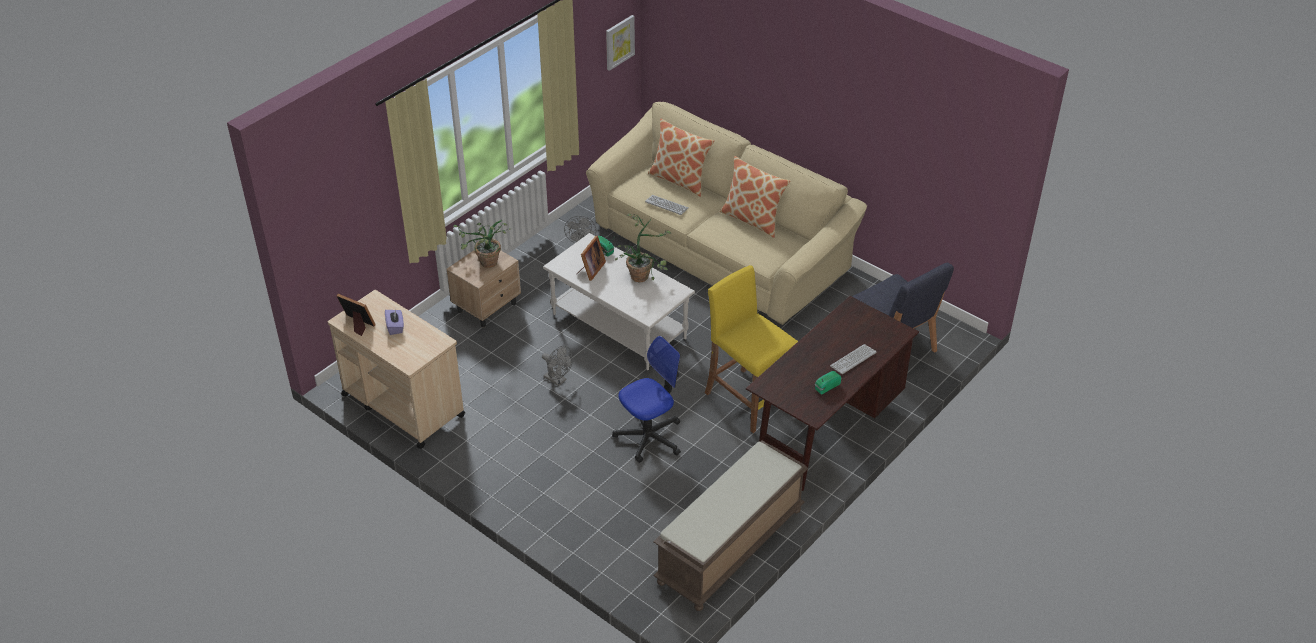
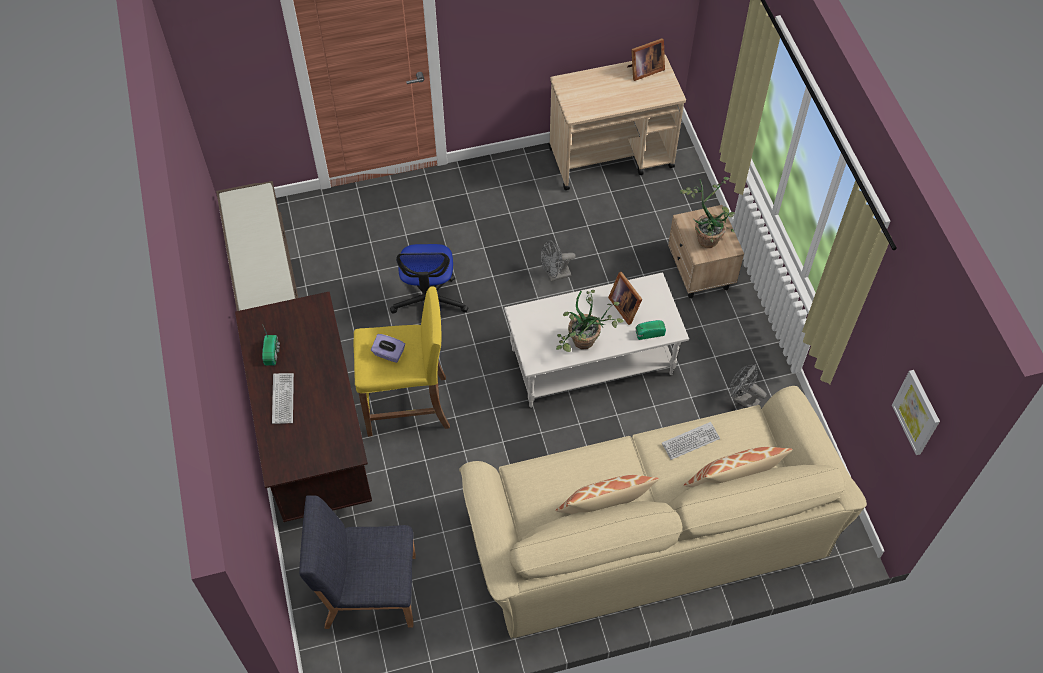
camera: 125 degrees right, 15 degrees up
purple tissue box [385,309,404,335] -> purple tissue box moved to [371,334,405,363]

